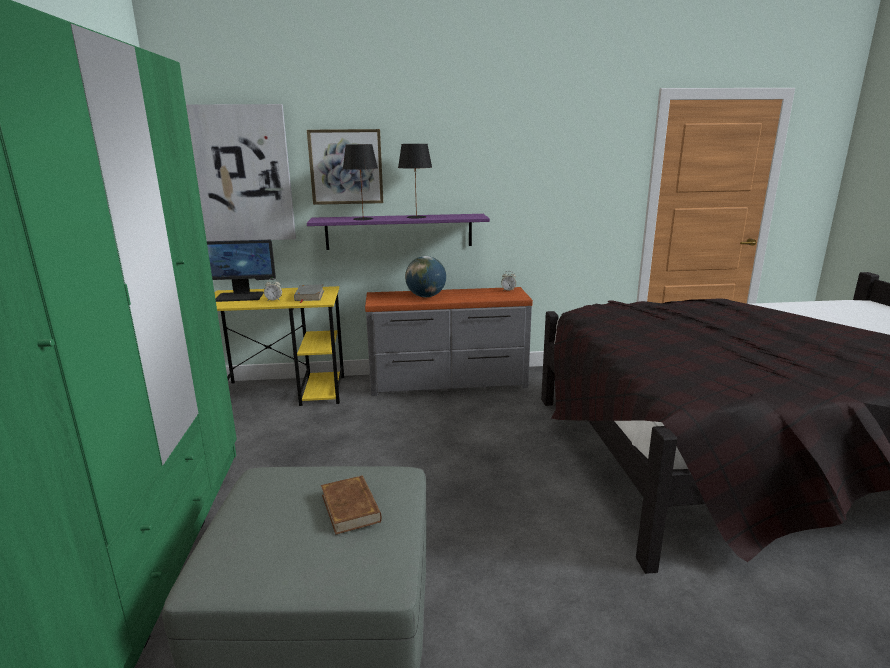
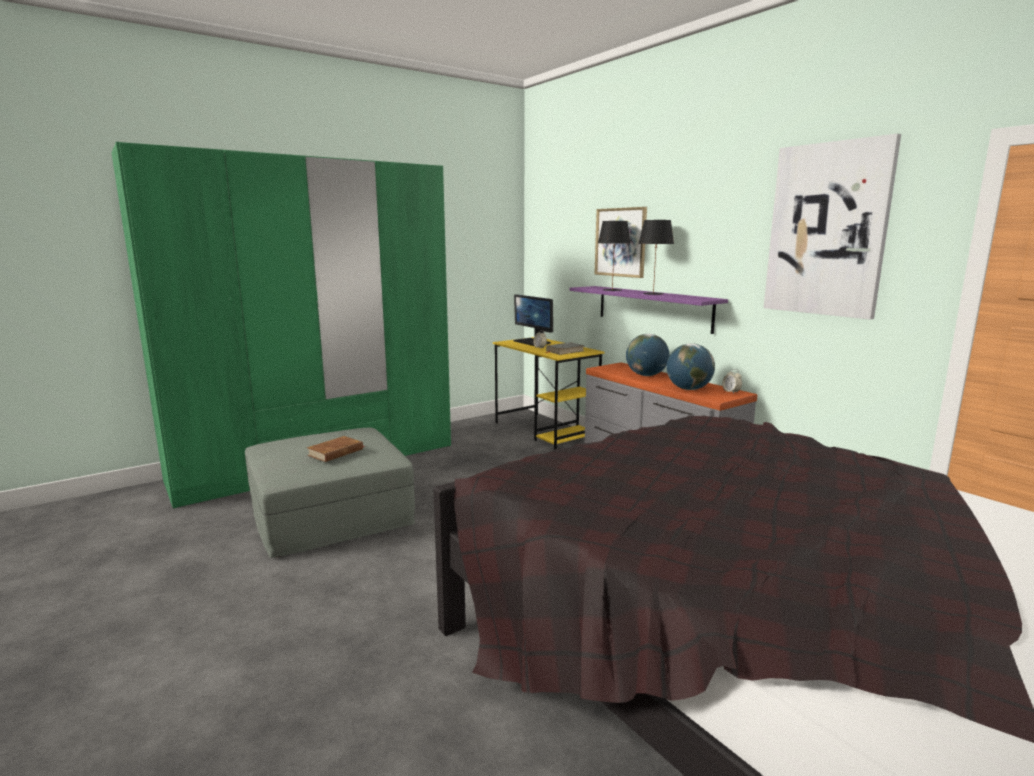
camera: 60 degrees right, 5 degrees down
picture [186,104,296,241] -> picture moved to [764,134,901,320]
none -> globe [667,343,715,390]

